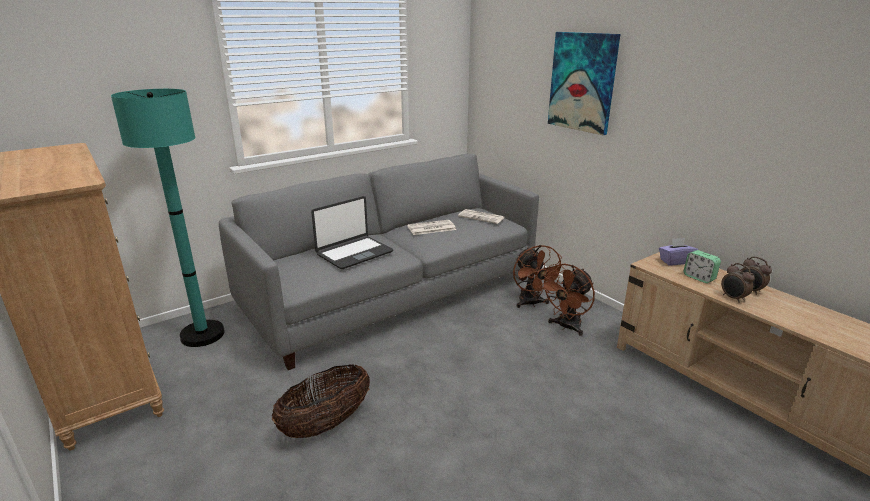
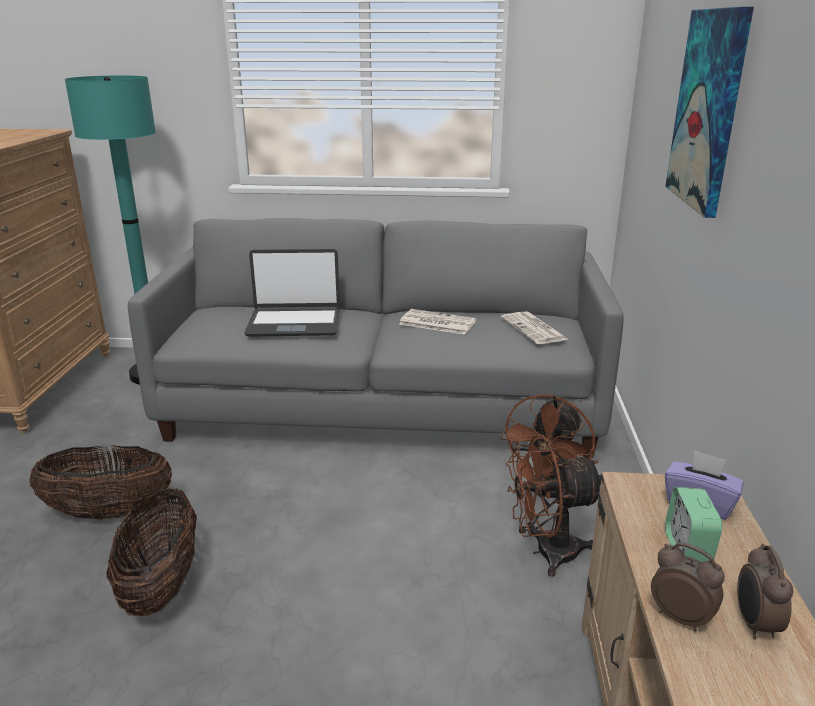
camera: 40 degrees right, 0 degrees up
alarm clock [721,263,755,303] -> alarm clock turned 120 degrees clockwise [651,542,725,632]
none -> basket [106,487,197,616]

